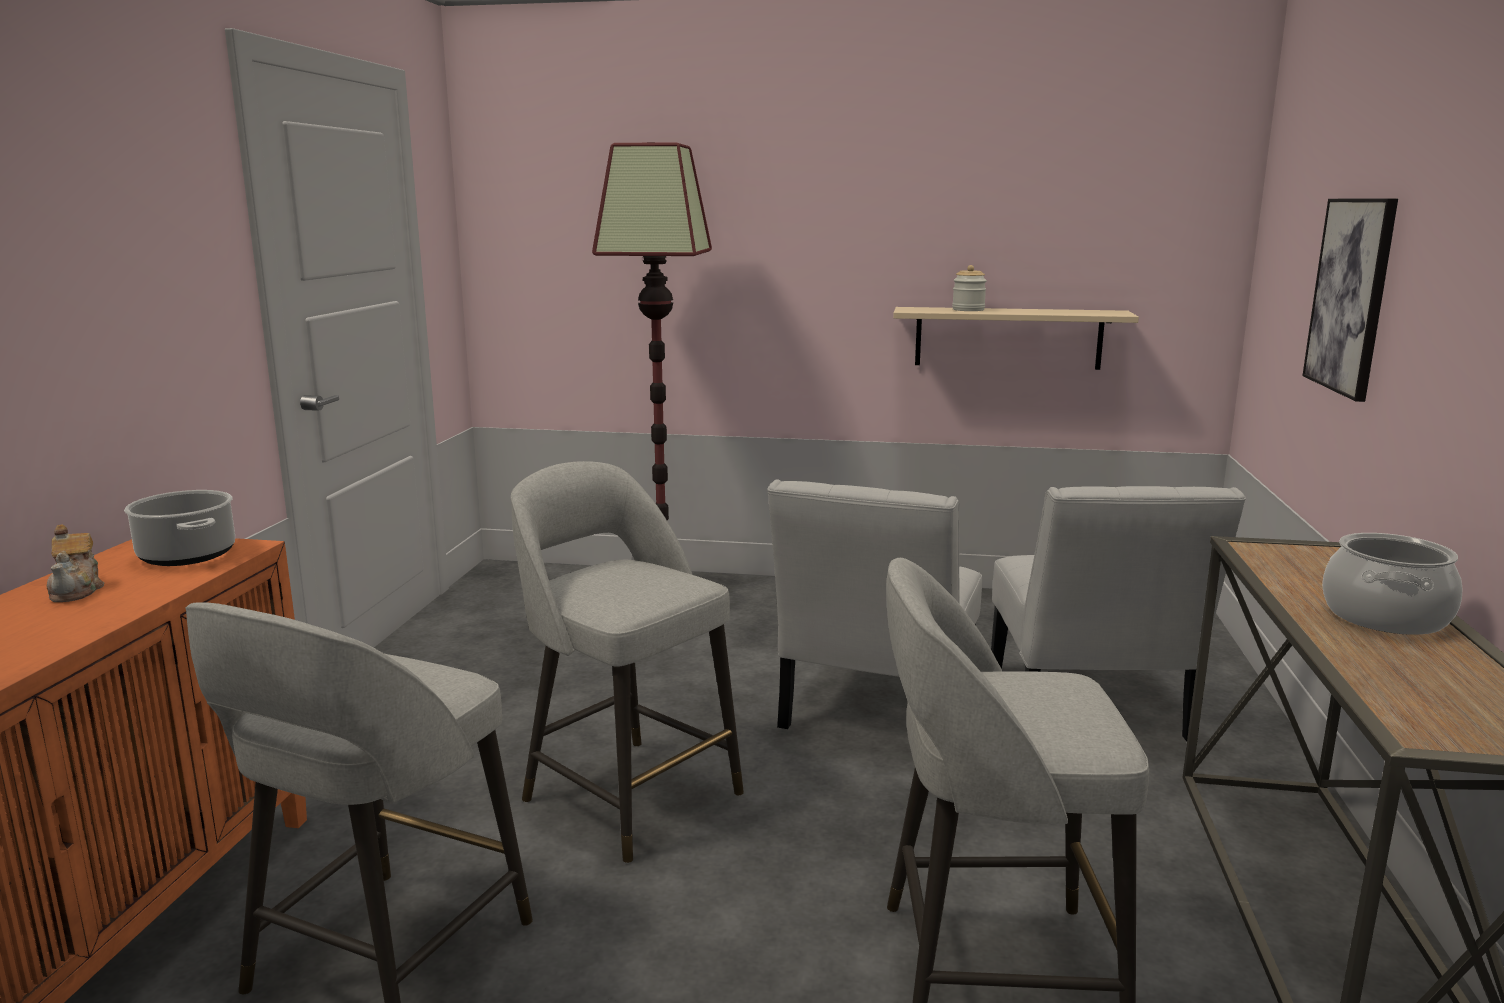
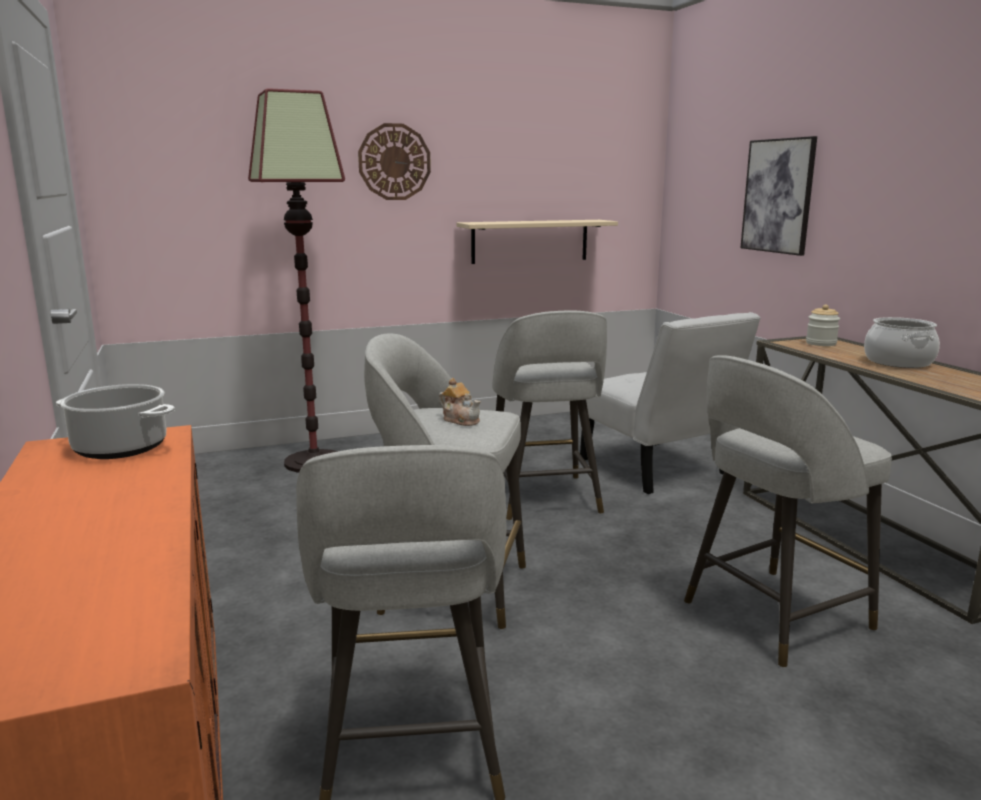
camera: 30 degrees left, 0 degrees up
teapot [47,524,104,602] -> teapot moved to [439,378,481,426]
white chair [767,479,982,729] -> grey stool [492,311,607,520]
jar [952,265,987,311] -> jar moved to [806,304,840,346]
none -> wall clock [358,123,431,200]

